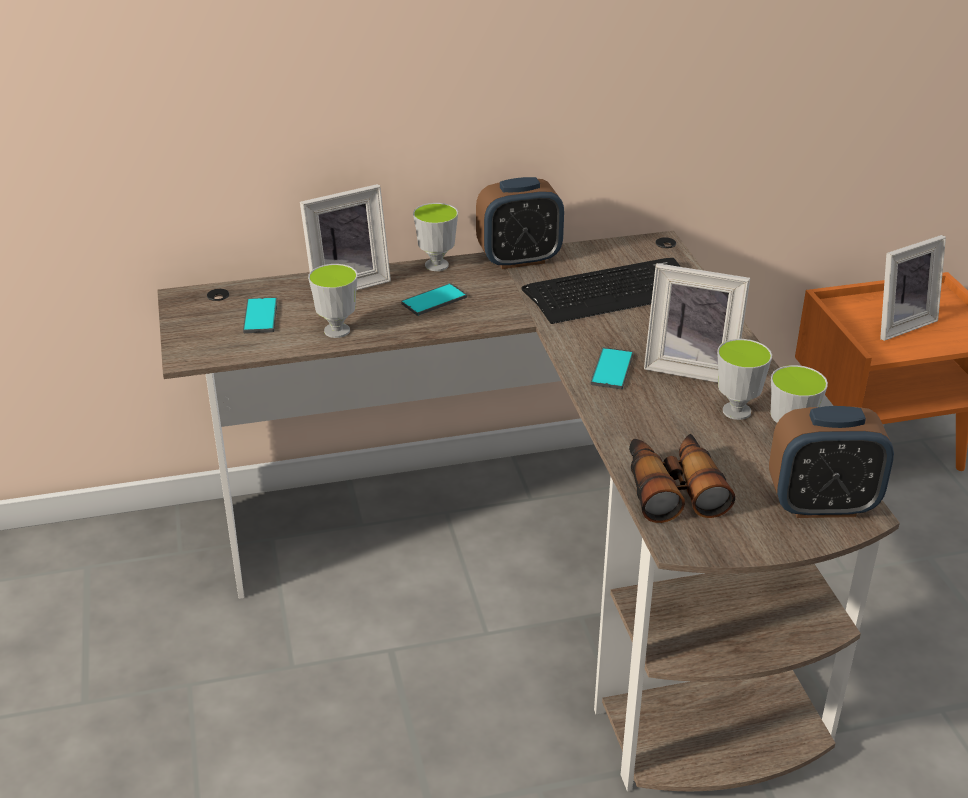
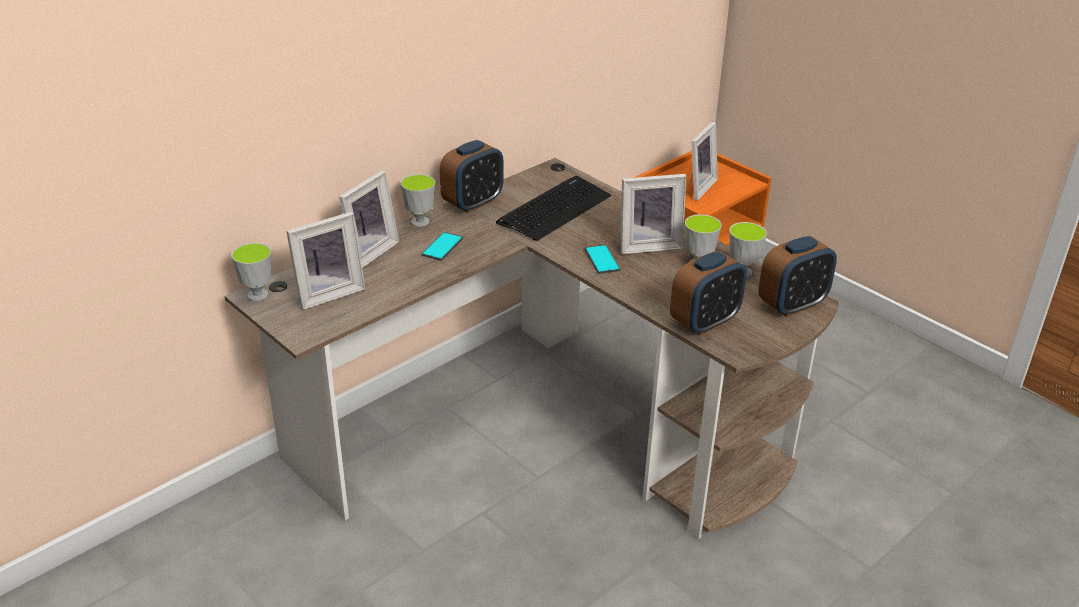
camera: 30 degrees left, 0 degrees up
phone [243,297,277,333] -> picture frame [286,212,365,310]
cup [308,264,358,338] -> cup moved to [231,243,271,301]
binoculars [629,434,735,523] -> alarm clock [670,251,747,335]

